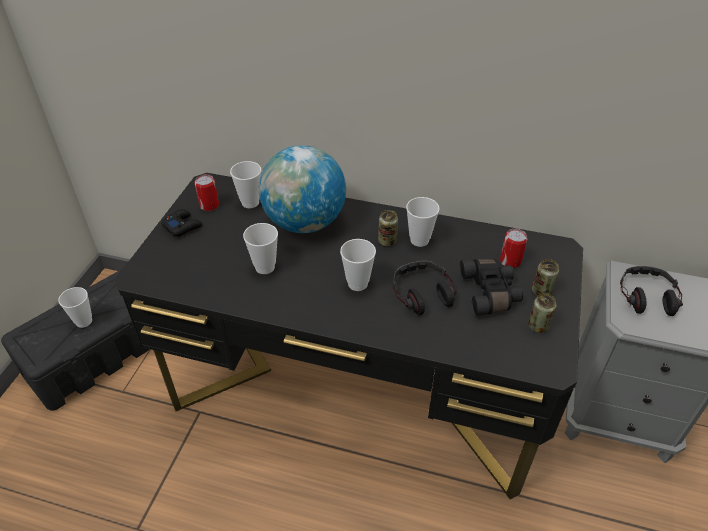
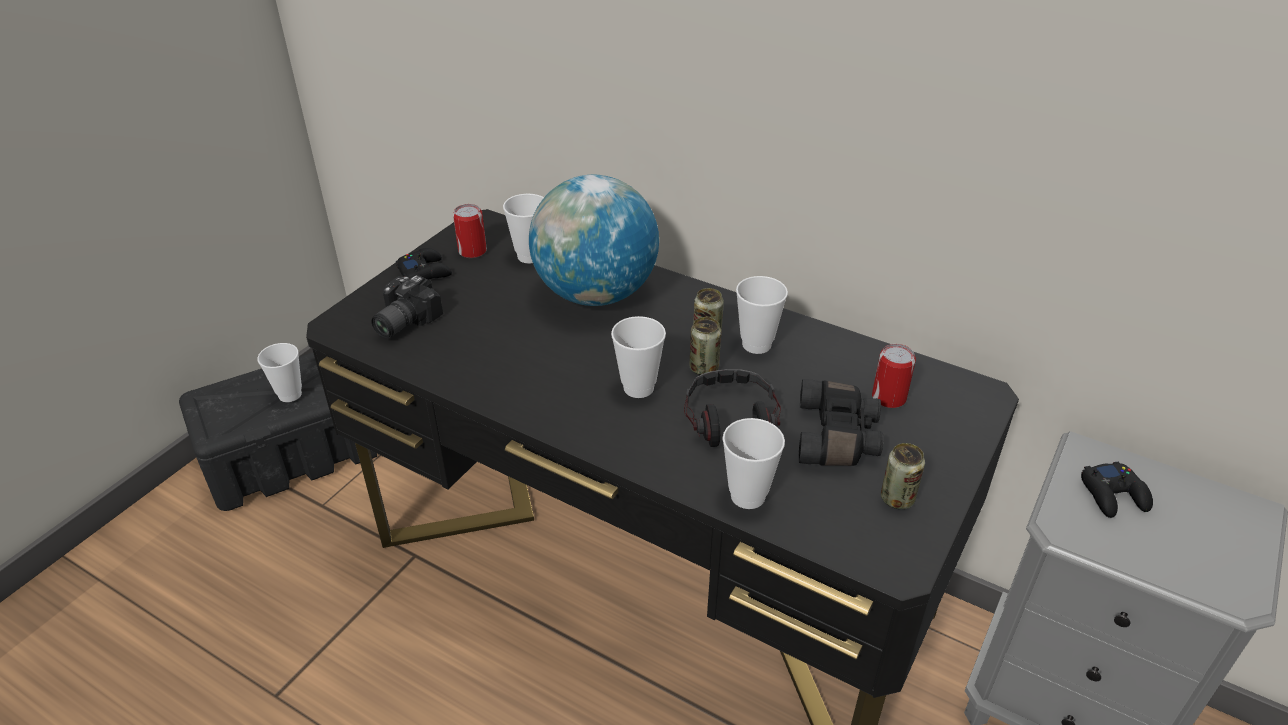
camera: 15 degrees right, 5 degrees down
cup [243,223,278,274] -> cup moved to [722,418,785,509]
can [532,259,559,296] -> can moved to [689,317,721,375]
headphones [620,266,683,316] -> black game controller [1081,461,1153,518]
none -> camera [371,275,443,339]

